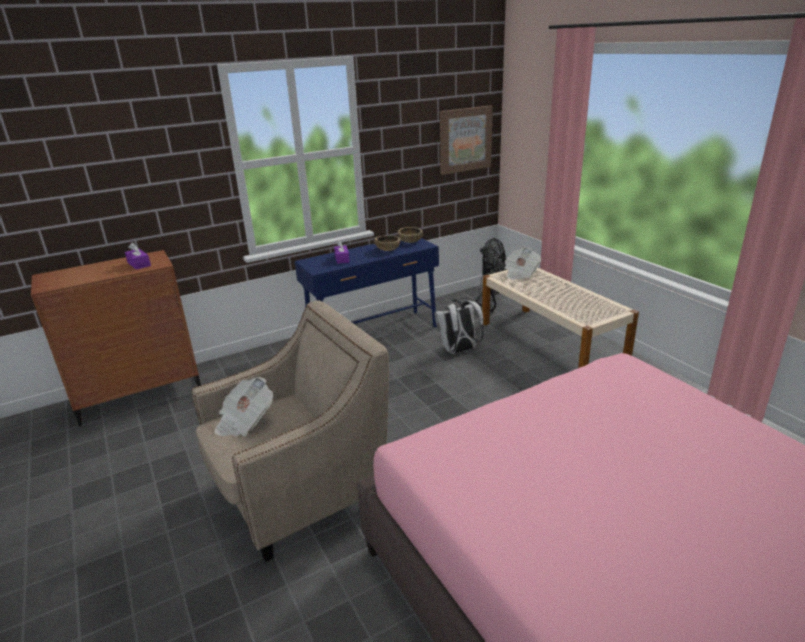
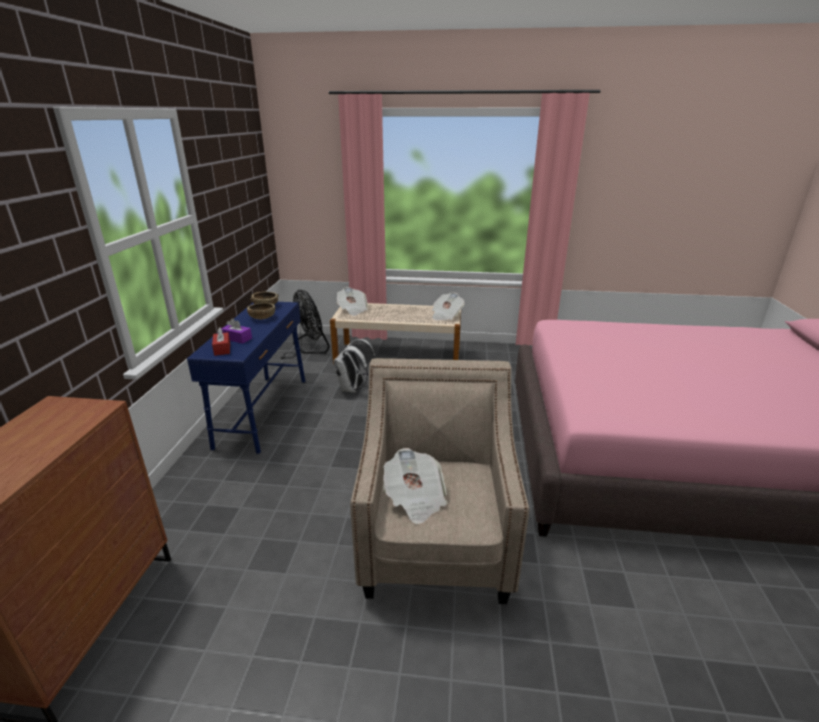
camera: 55 degrees left, 0 degrees up
purple tissue box [125,243,151,270] -> none
picture [440,106,493,175] -> none
none -> red tissue box [212,327,230,356]
none -> newspaper [432,292,465,321]

